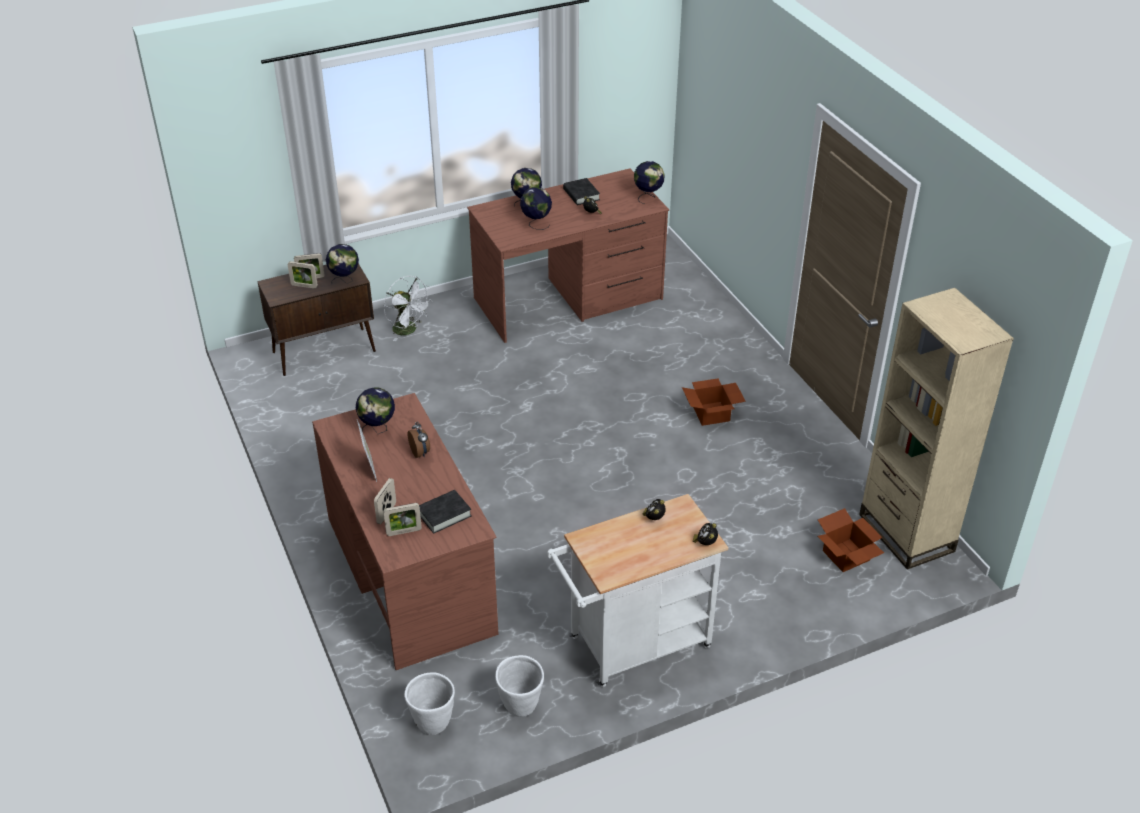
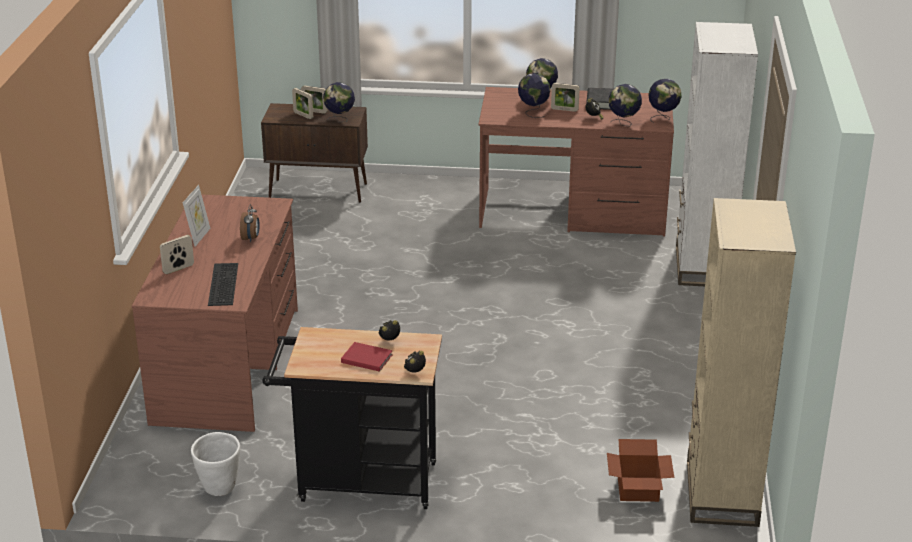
camera: 30 degrees right, 10 degrees down
globe [356,387,395,434] -> globe moved to [609,84,642,126]
picture frame [383,503,422,536] -> picture frame moved to [551,83,580,112]
white fan [384,276,433,341] -> none
white planter [404,672,455,735] -> none
black book [419,490,472,534] -> keyboard [208,263,238,306]
white cart [547,494,729,687] -> black cart [262,327,442,509]
cardboard box [682,378,746,426] -> none
none -> red book [341,342,393,372]
none -> white bookcase [676,22,758,286]

